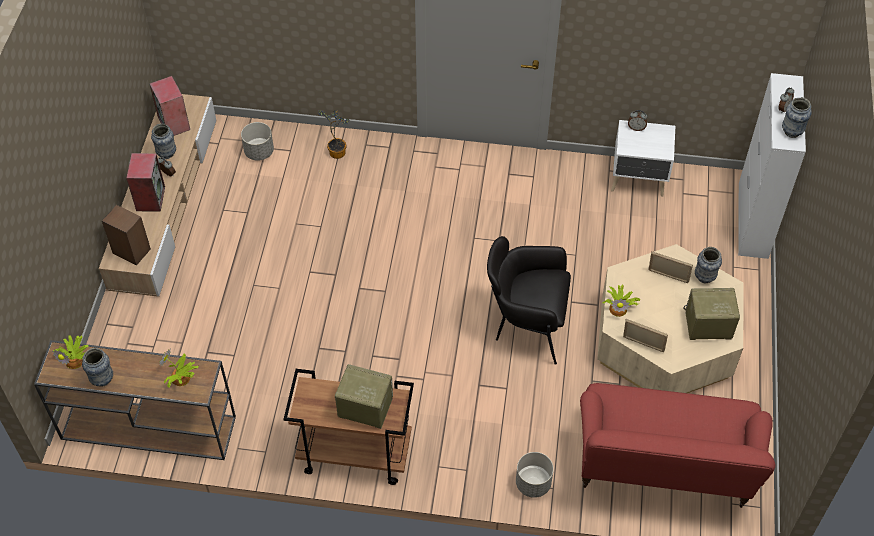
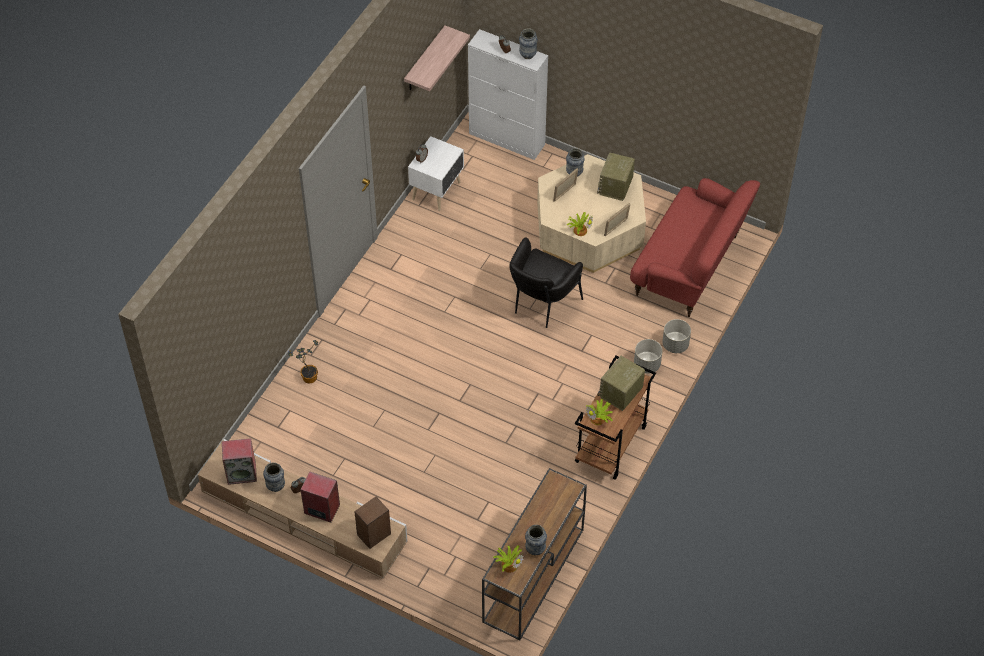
camera: 70 degrees left, 0 degrees up
potted plant [159,349,199,388] -> potted plant moved to [586,399,613,425]
grey planter [241,122,274,160] -> grey planter moved to [634,339,662,374]
none -> shelf [404,25,470,91]

